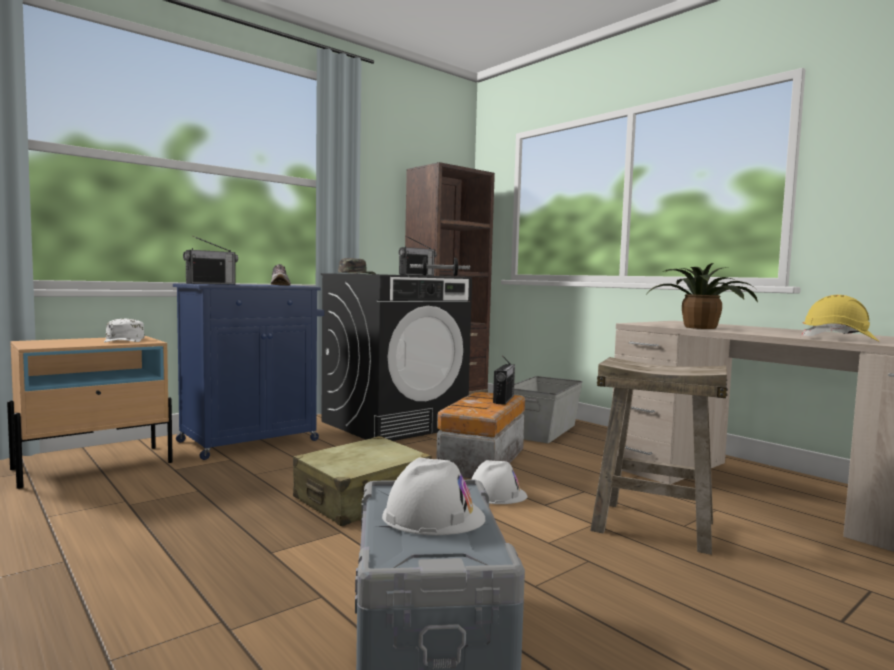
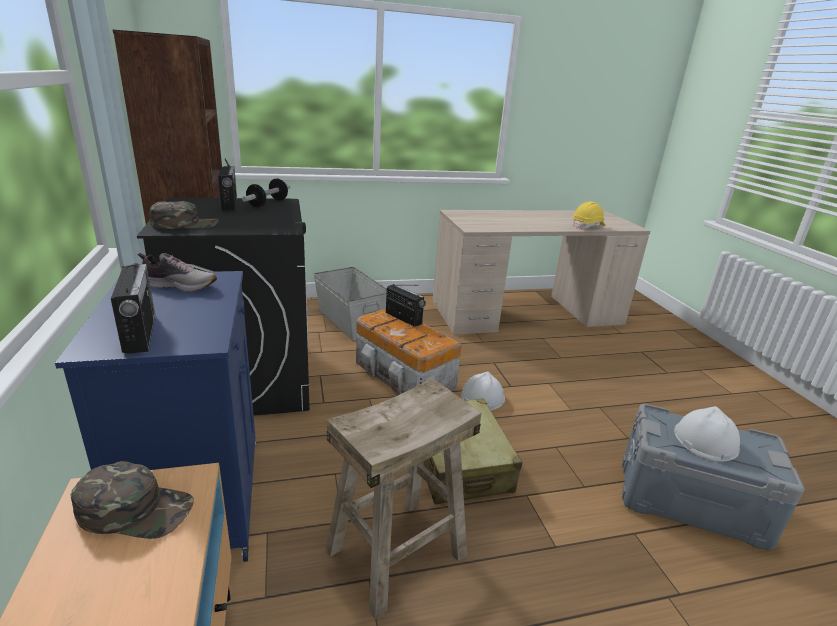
camera: 65 degrees left, 20 degrees up
white cap [104,319,145,342] -> green cap [70,461,194,539]
beige stool [590,357,728,555] -> beige stool moved to [325,378,481,619]
potted plant [648,263,758,329] -> none

